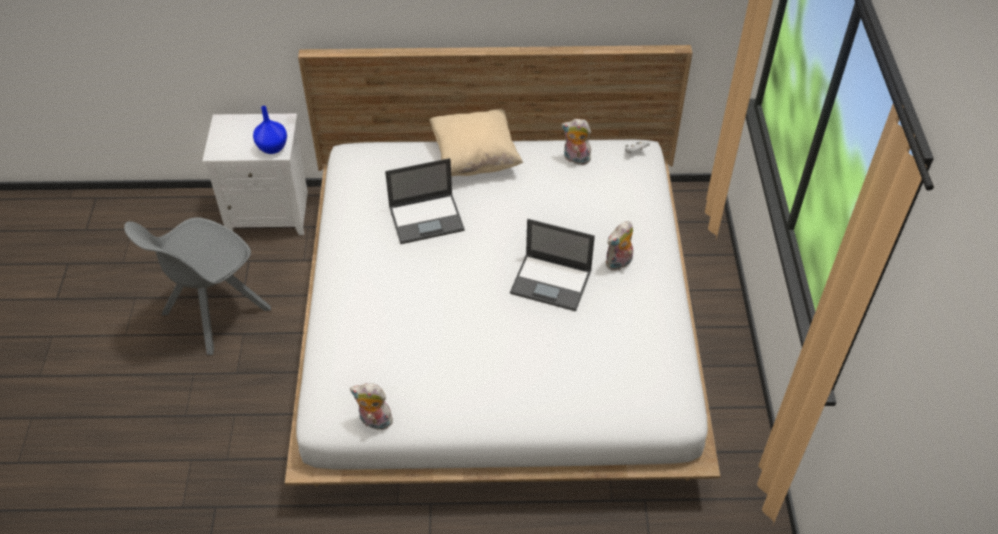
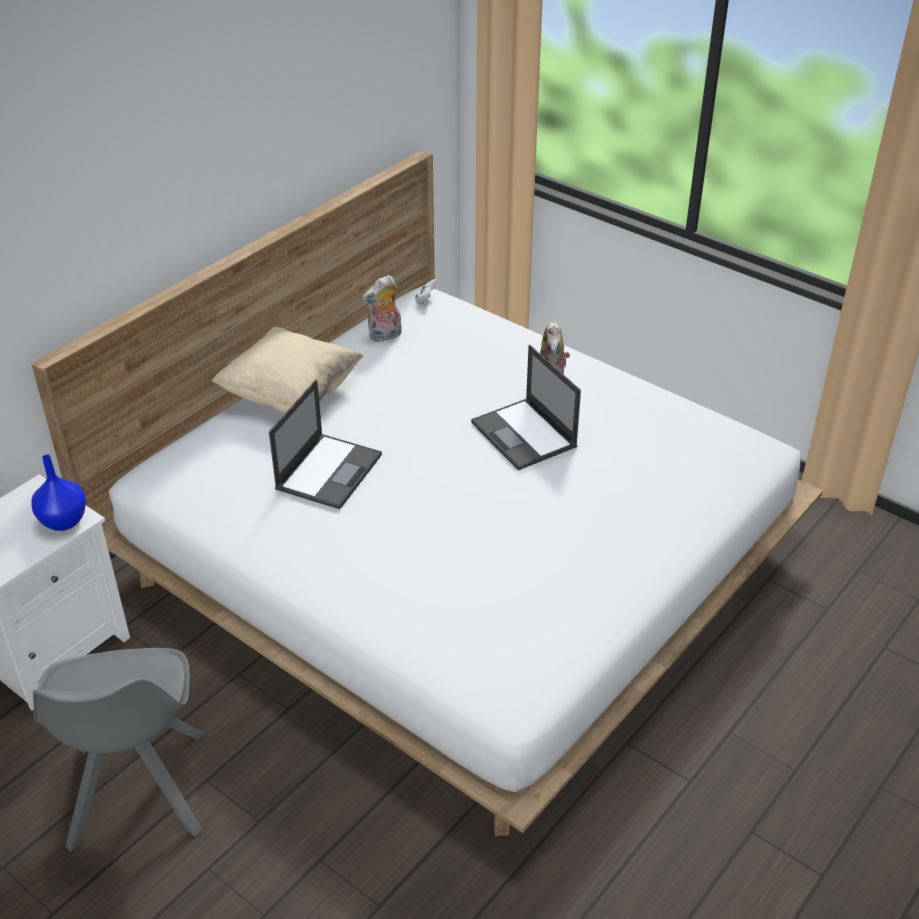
camera: 50 degrees left, 10 degrees down
plush toy [350,383,393,430] -> none
laptop [510,219,595,311] -> laptop turned 90 degrees clockwise [471,345,581,470]

